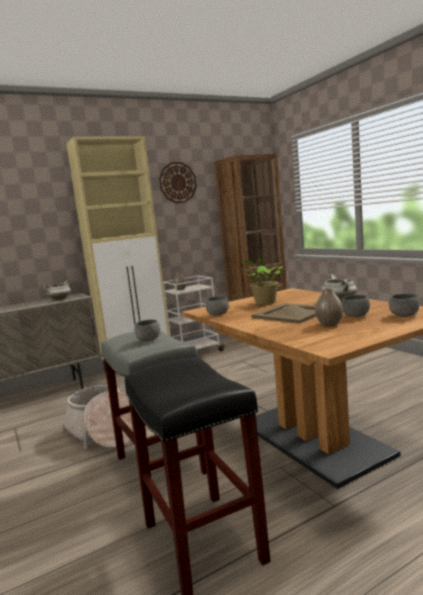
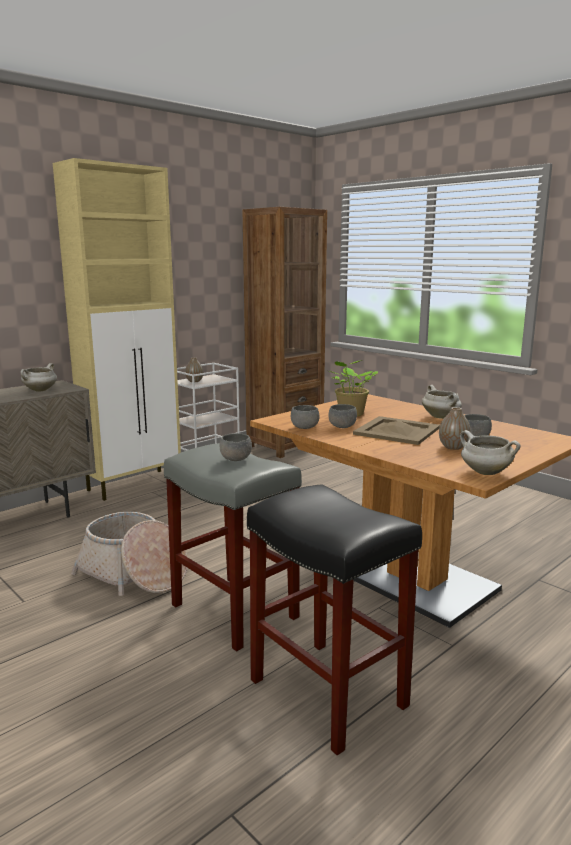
camera: 15 degrees left, 5 degrees up
wall clock [159,162,197,203] -> none
grey bowl [389,294,420,317] -> grey bowl moved to [329,404,357,428]
none -> white cooking pot [460,430,520,475]

